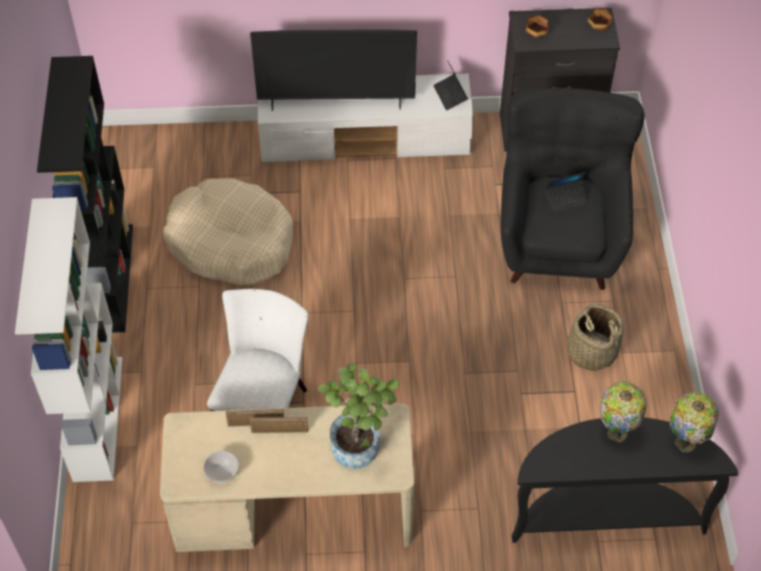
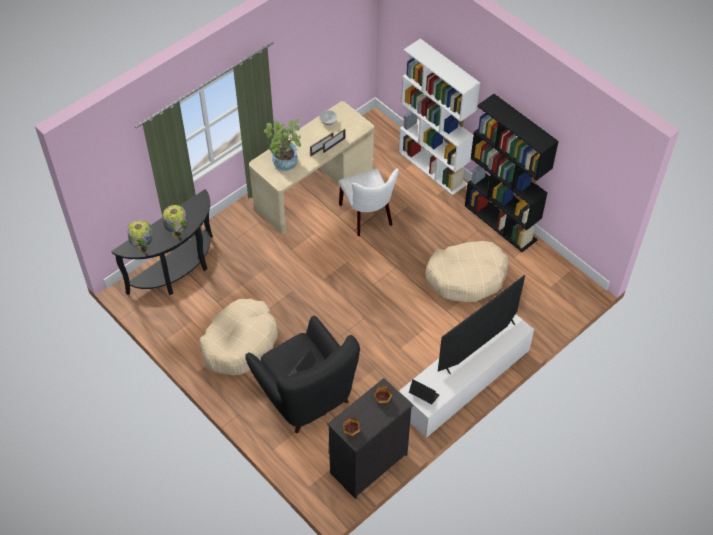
camera: 140 degrees right, 0 degrees up
basket [567,304,624,371] -> beige dog bed [200,298,278,375]

